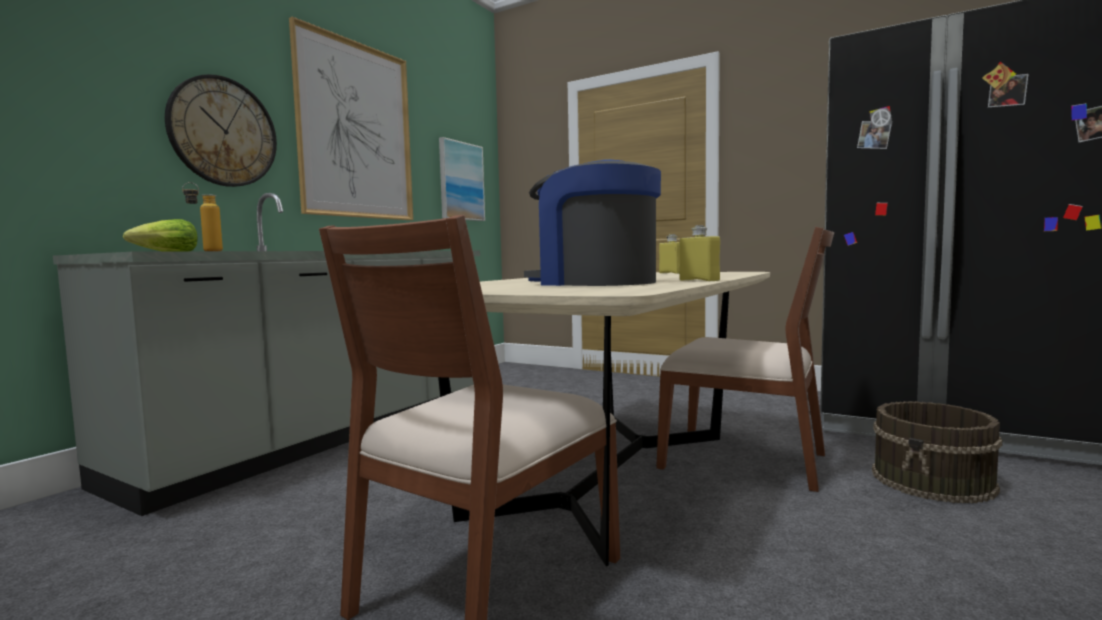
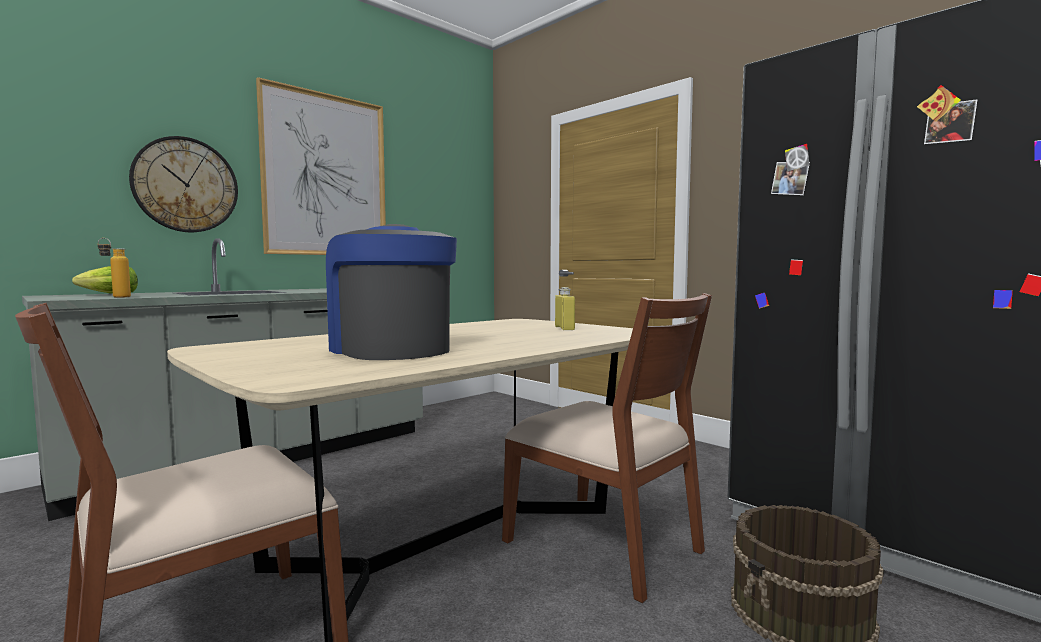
camera: 15 degrees right, 0 degrees up
picture [439,137,485,221] -> none
yellow bottle [679,225,720,281] -> none

